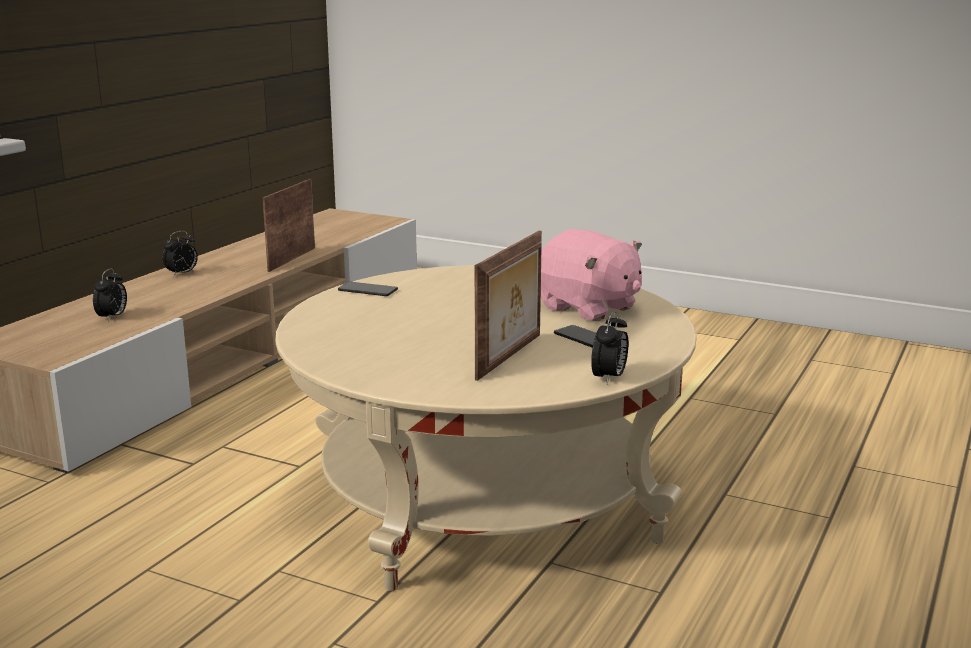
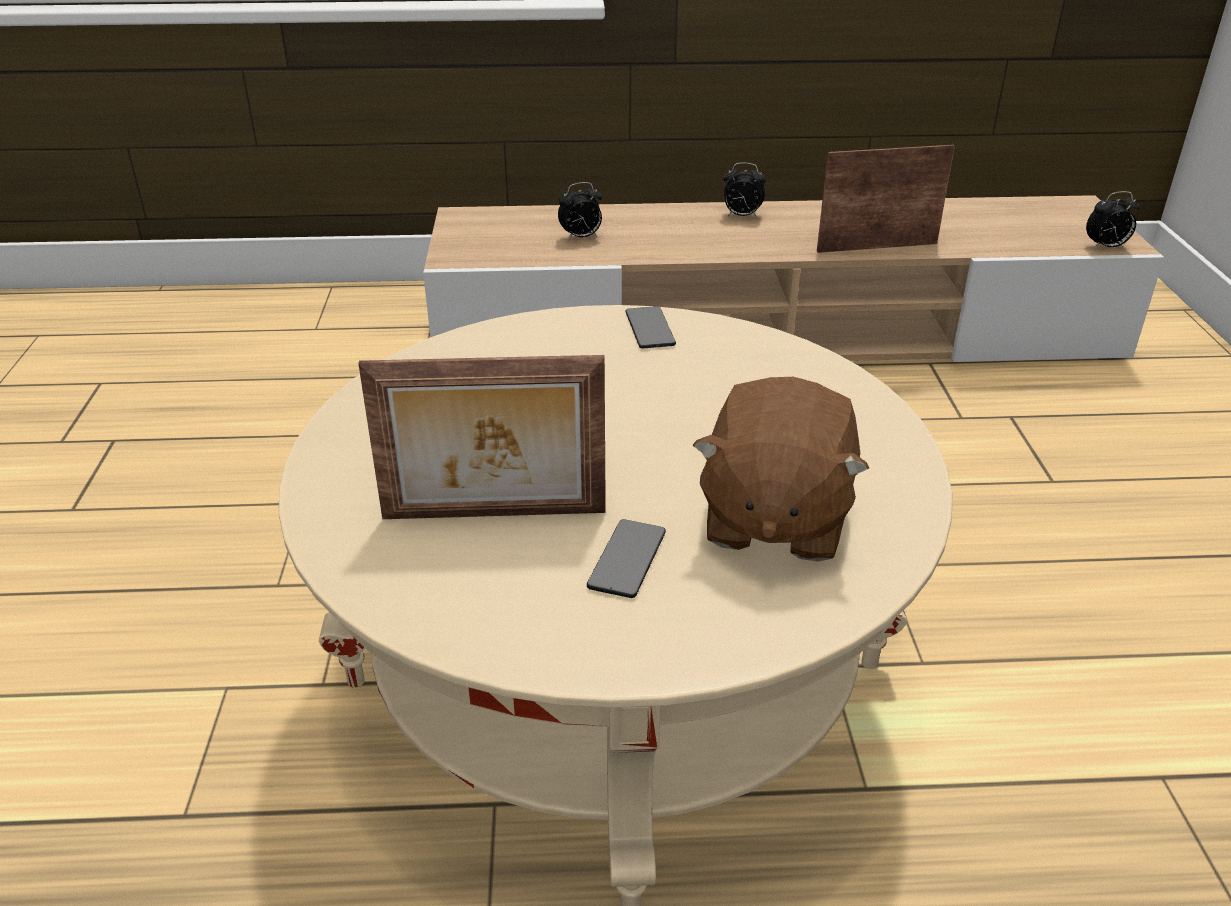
camera: 60 degrees right, 15 degrees up
pink plush toy [541,229,642,321] -> brown plush toy [693,377,869,562]
alarm clock [591,311,628,384] -> alarm clock moved to [1086,191,1140,249]

